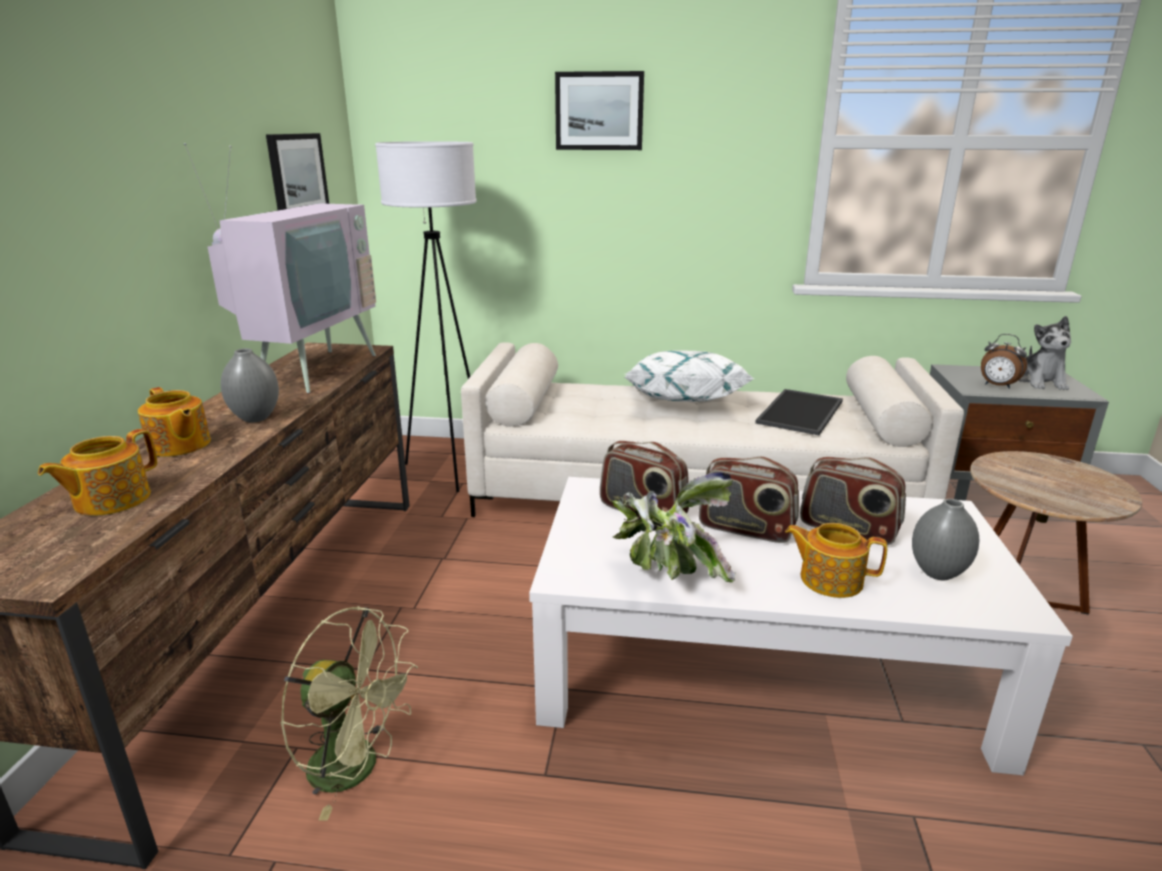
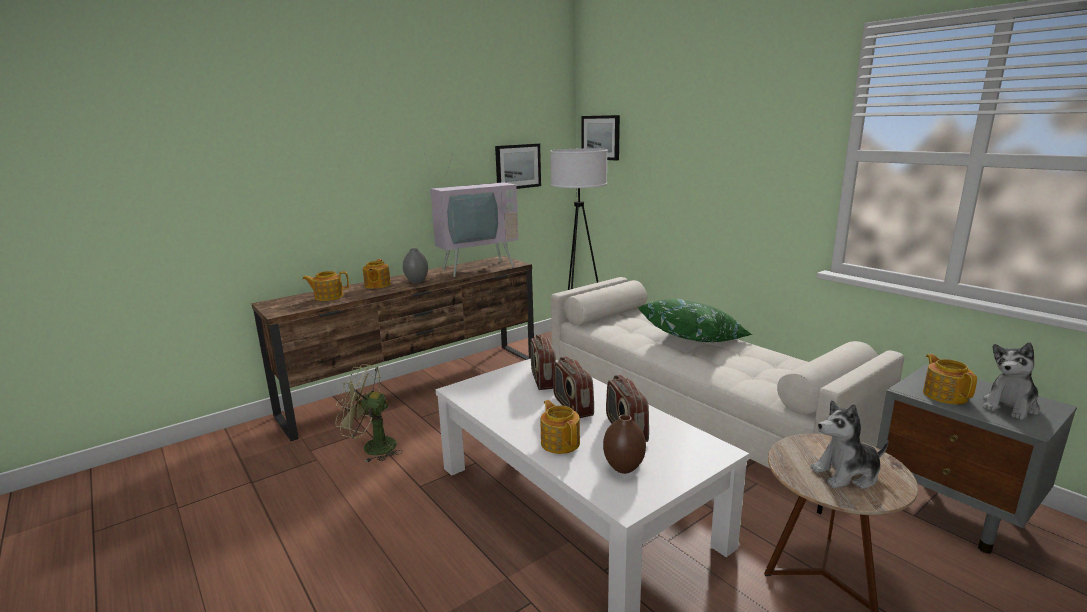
camera: 45 degrees right, 5 degrees down
green fan [280,606,418,821] -> green fan turned 120 degrees clockwise [335,364,403,463]
picture [555,71,644,150] -> picture moved to [581,115,620,161]
potted plant [610,472,736,582] -> none
white pillow [625,351,755,402] -> green pillow [638,299,752,342]
tray [755,389,843,435] -> none
grey vase [912,499,979,580] -> brown vase [603,415,646,474]
alarm clock [981,334,1027,389] -> teapot [923,354,977,405]
none -> plush toy [810,400,889,489]

